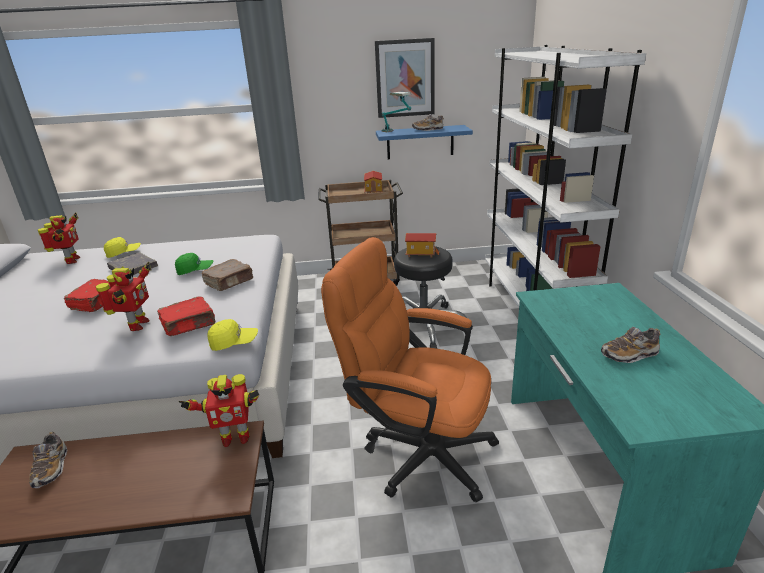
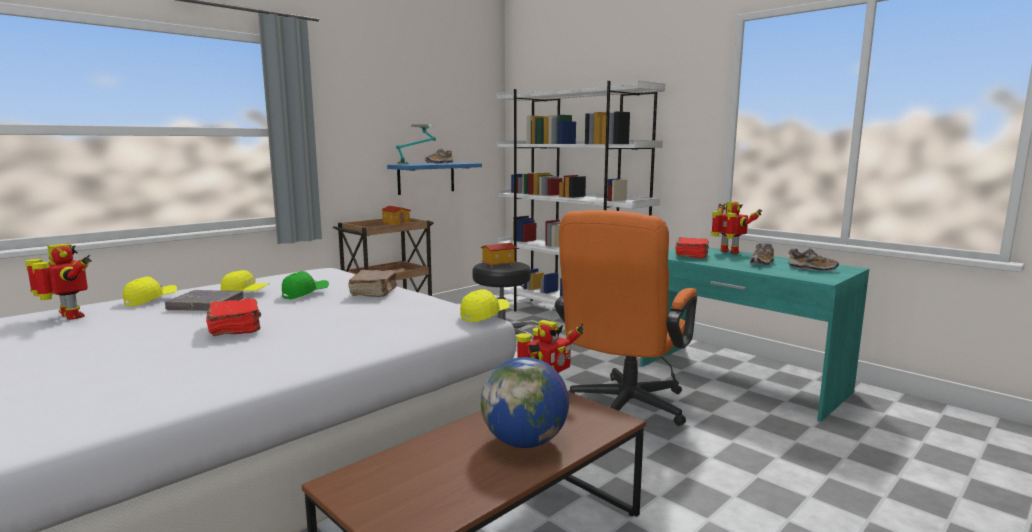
camera: 40 degrees left, 15 degrees down
shoe [29,432,67,488] -> shoe moved to [788,248,839,272]
toy robot [96,262,152,331] -> toy robot moved to [711,202,762,254]
red book [157,297,215,336] -> red book moved to [675,237,709,258]
orange office chair [321,237,499,502] -> orange office chair turned 45 degrees counterclockwise [555,210,697,426]
picture [375,38,434,118] -> none
none -> yellow cap [221,270,270,291]
none -> globe [481,357,569,448]

